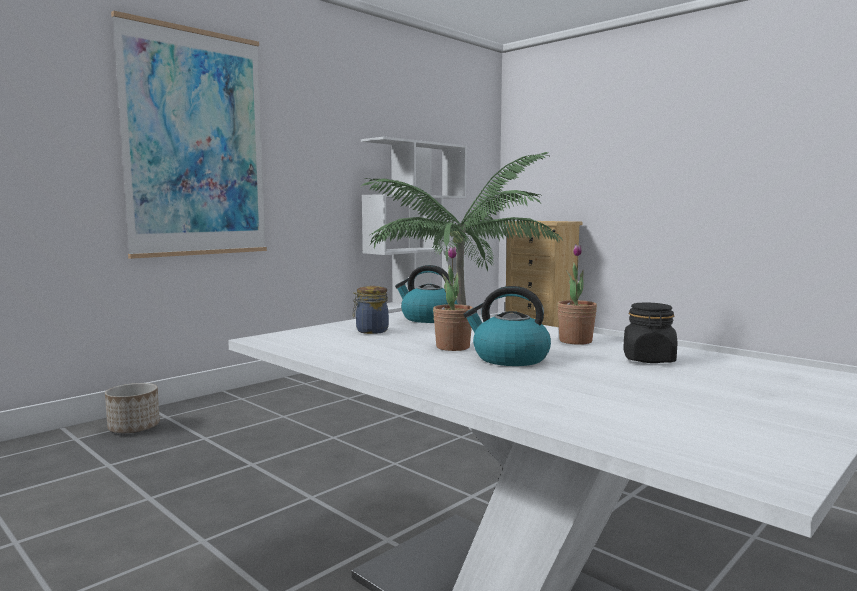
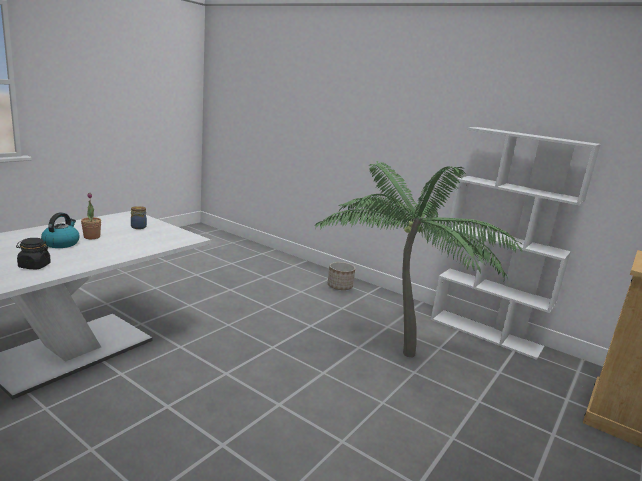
camera: 80 degrees right, 10 degrees up
planter [105,383,160,433] -> planter moved to [328,262,355,290]
picture [111,11,267,259] -> none
kettle [395,265,458,323] -> none
potted plant [557,244,597,345] -> none

